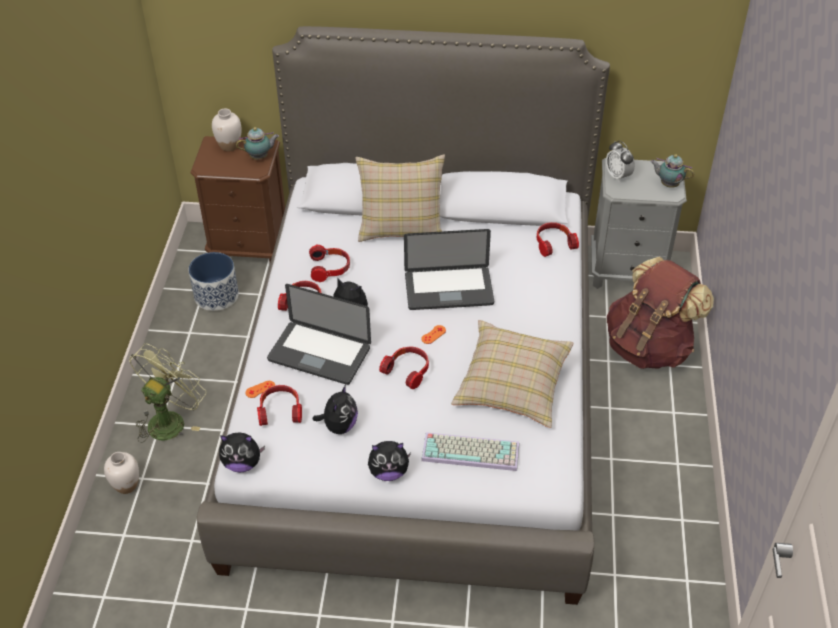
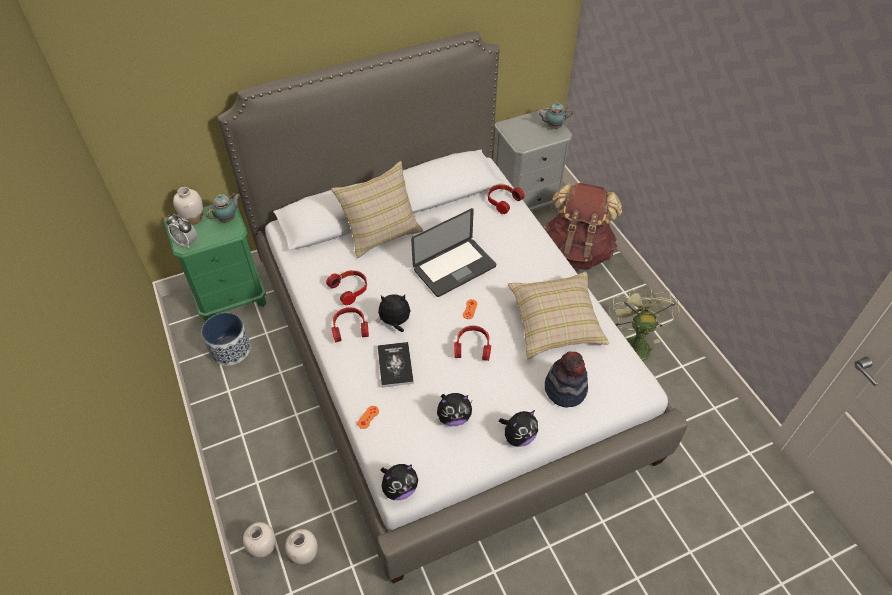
camera: 30 degrees left, 5 degrees up
green fan [129,344,206,443] -> green fan moved to [609,287,680,361]
brown nightstand [190,136,285,262] -> green nightstand [164,199,266,322]
headphones [257,385,302,426] -> none
laptop [267,284,371,385] -> book [378,342,414,387]
plush toy [312,385,358,434] -> plush toy turned 90 degrees clockwise [437,393,472,426]
keyboard [421,432,519,471] -> hat [545,352,588,407]
alarm clock [606,141,635,183] -> alarm clock moved to [166,214,197,249]
none -> white vase [285,529,318,565]

